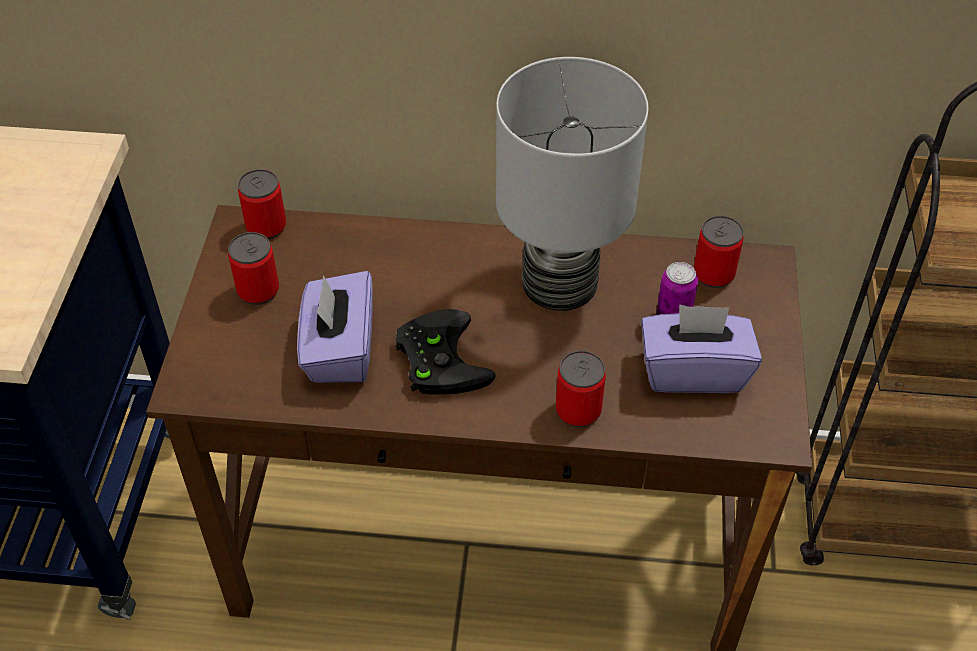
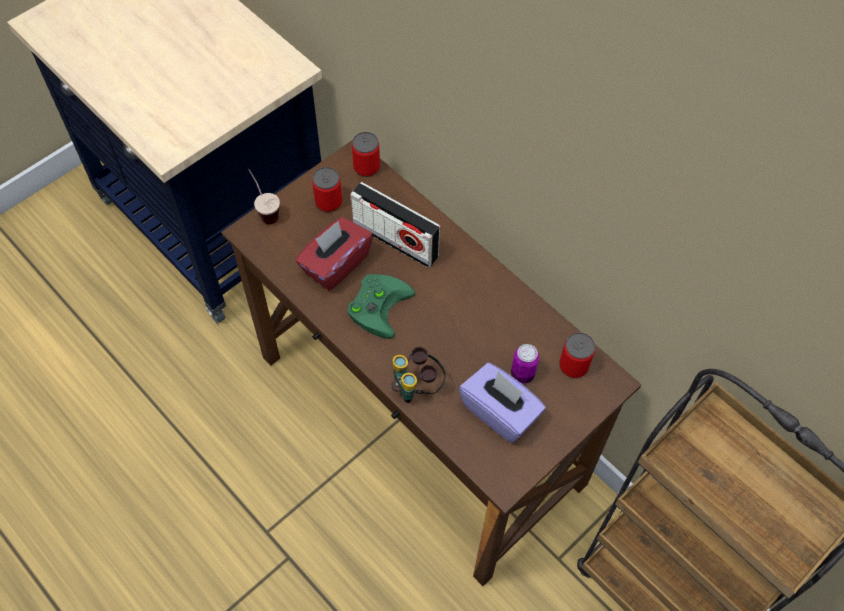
camera: 40 degrees right, 10 degrees up
purple tissue box [297,271,373,383] -> red tissue box [295,217,373,291]
black game controller [396,309,496,394] -> green game controller [347,274,415,339]
grey table lamp [496,57,648,311] -> none
can [556,351,606,427] -> binoculars [391,347,446,403]
none -> cup [249,169,280,224]
none -> radio [350,182,440,268]

